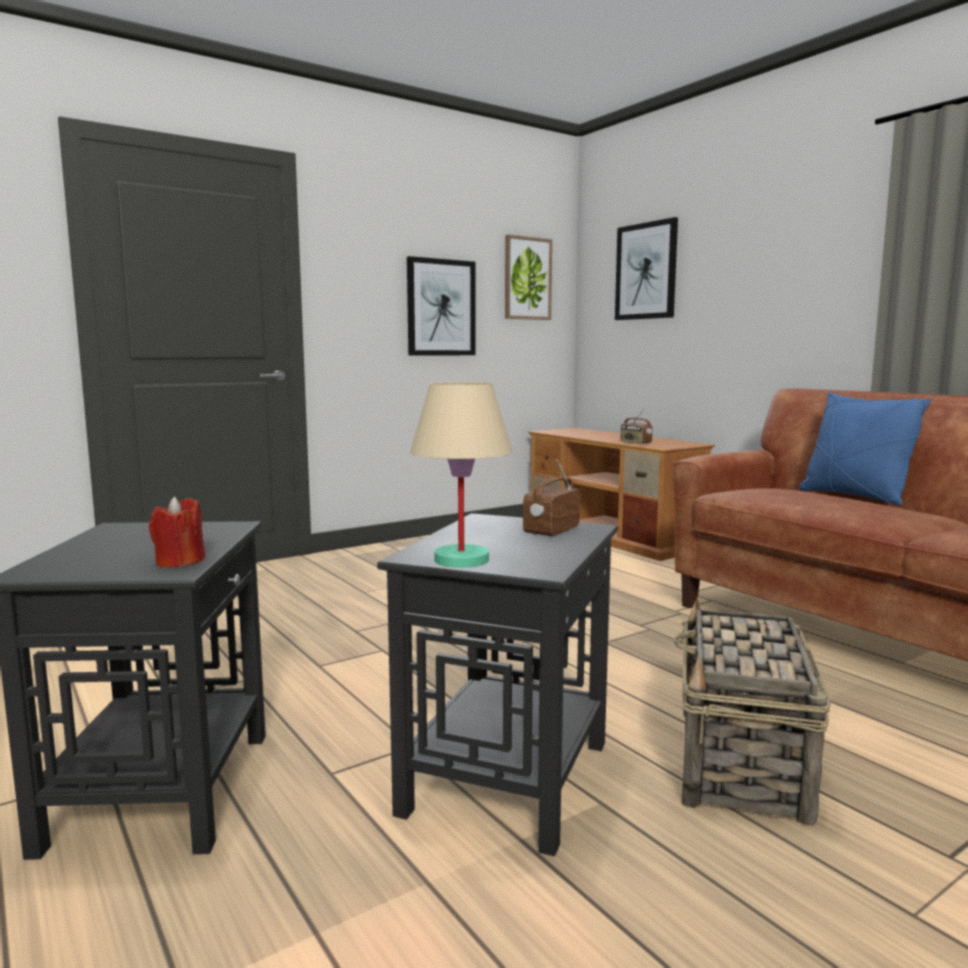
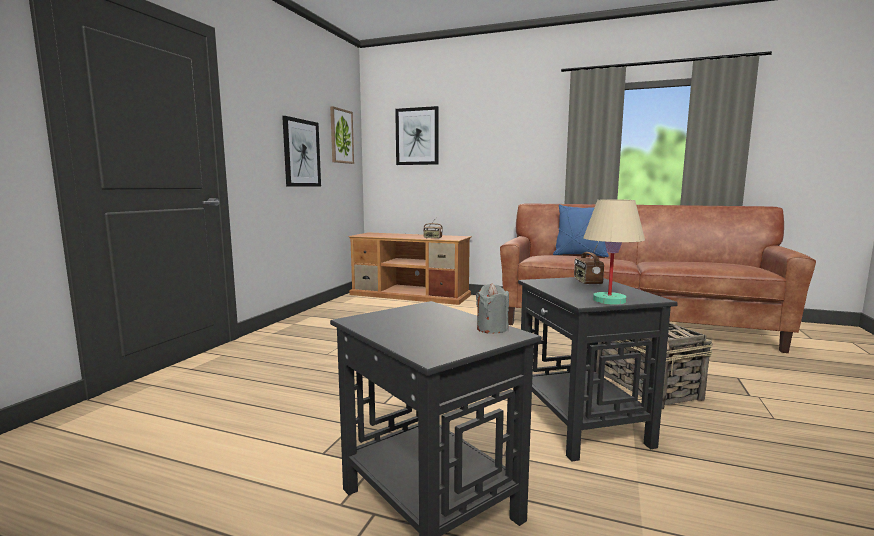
camera: 35 degrees left, 0 degrees up
red candle [149,497,205,567] -> grey candle [476,283,509,334]

